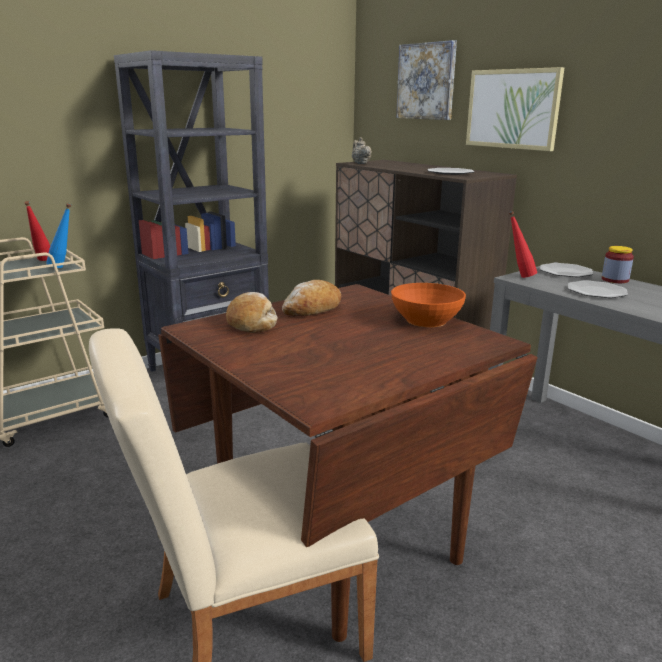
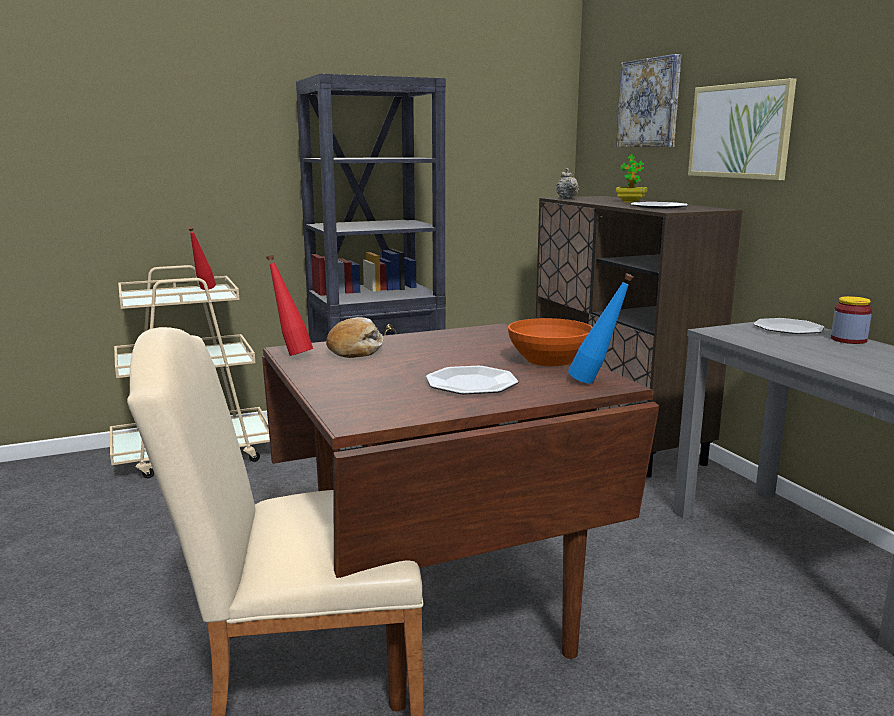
camera: 15 degrees right, 5 degrees down
blue bottle [46,203,71,268] -> blue bottle moved to [568,273,634,384]
bread [282,280,341,316] -> none
red bottle [509,211,537,278] -> red bottle moved to [266,255,313,356]
plate [568,280,628,298] -> plate moved to [426,366,519,394]
none -> potted plant [616,154,648,202]

